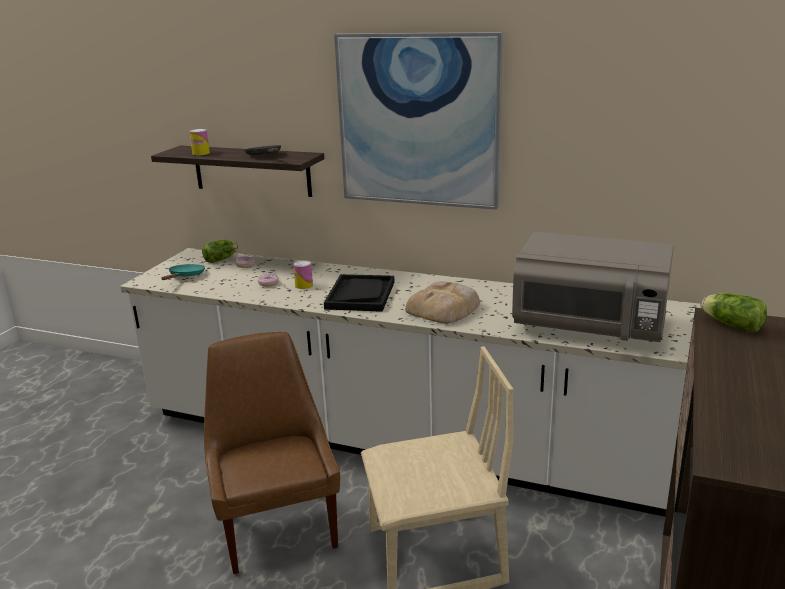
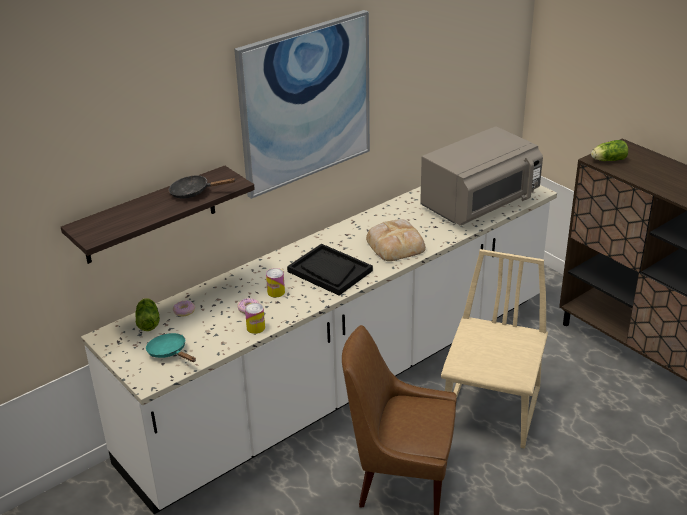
camera: 60 degrees left, 10 degrees up
can [189,129,210,155] -> can moved to [245,303,265,334]

